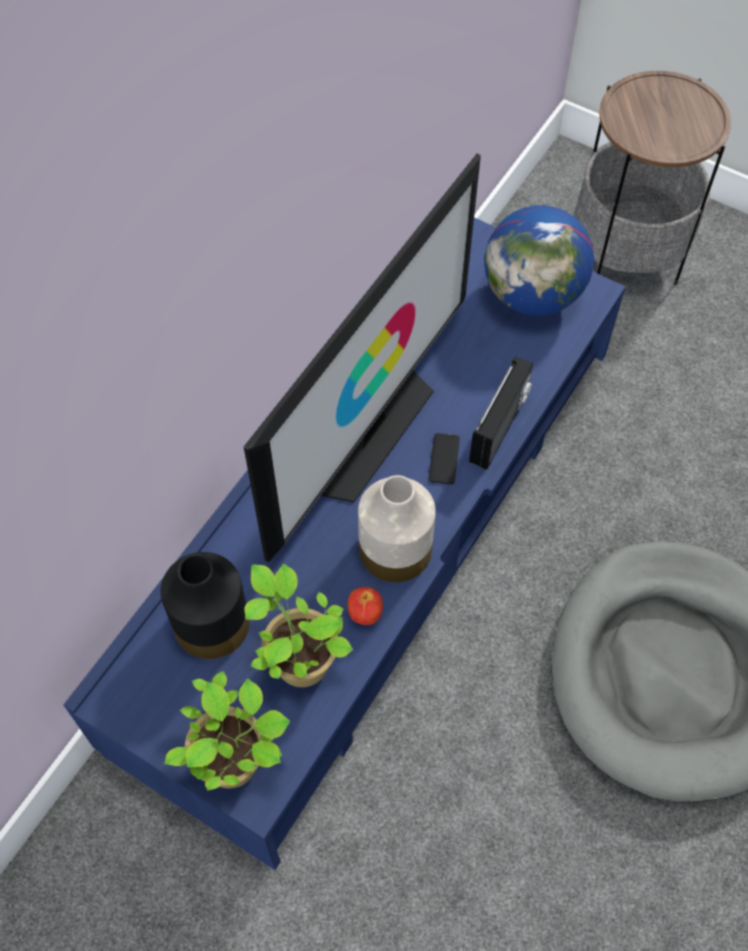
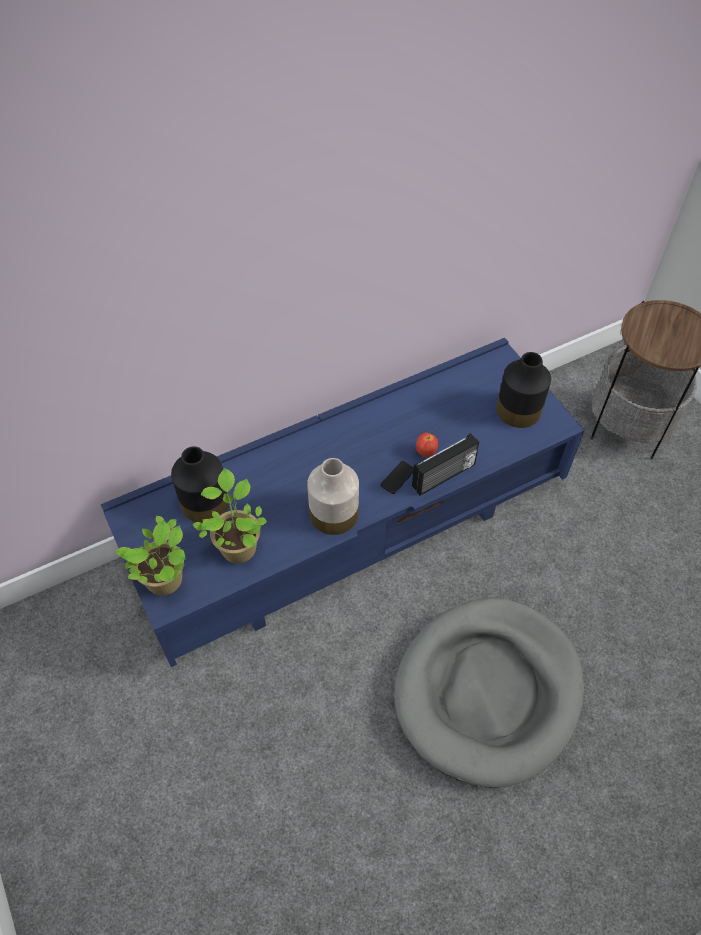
camera: 30 degrees right, 5 degrees down
television [244,154,481,563] -> none
apple [348,587,383,625] -> apple moved to [416,433,438,457]
globe [485,205,594,316] -> black vase [496,352,551,428]

